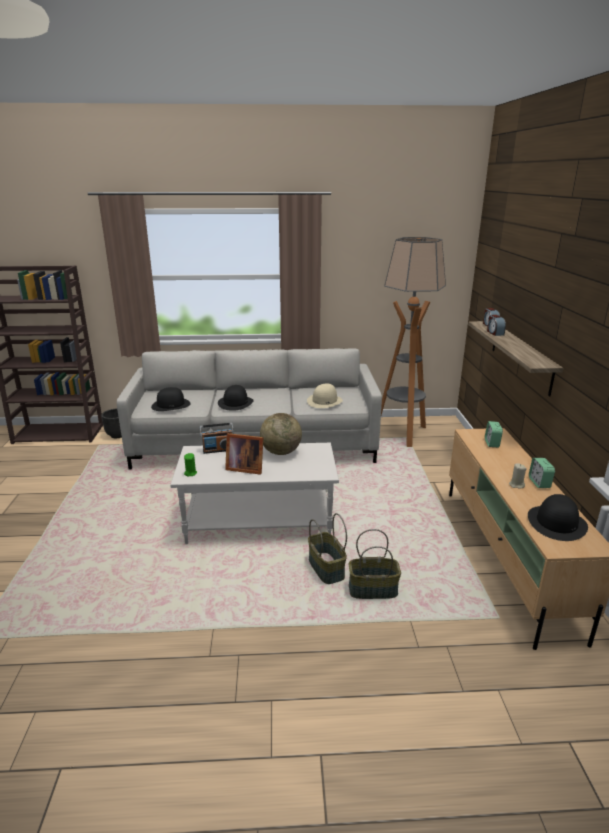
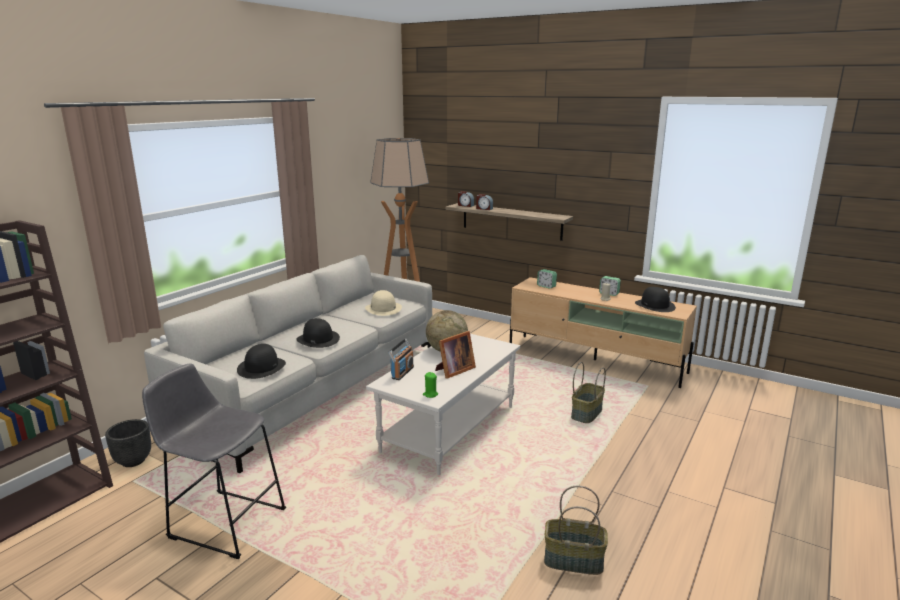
camera: 55 degrees left, 5 degrees down
basket [308,513,347,584] -> basket moved to [544,485,608,575]
none -> grey stool [142,363,286,559]

